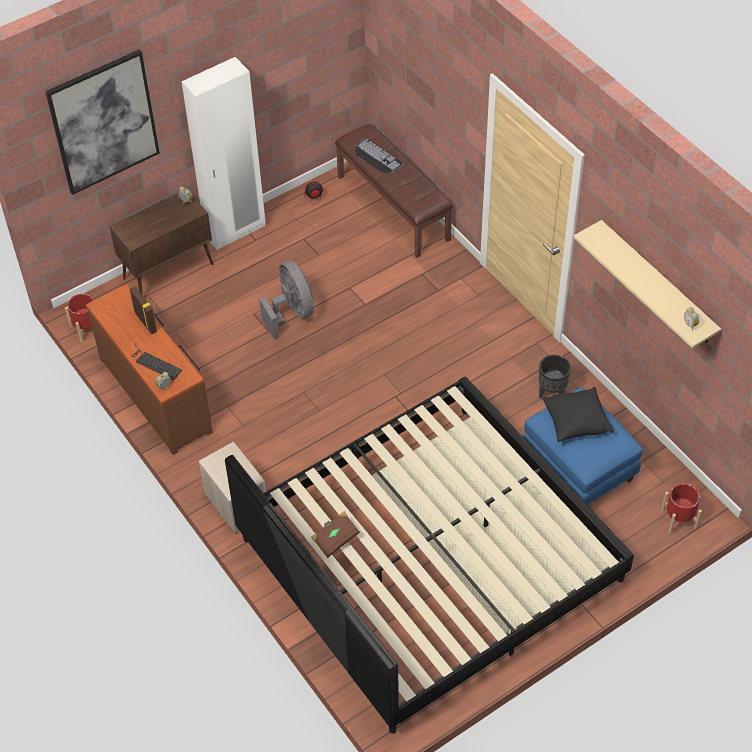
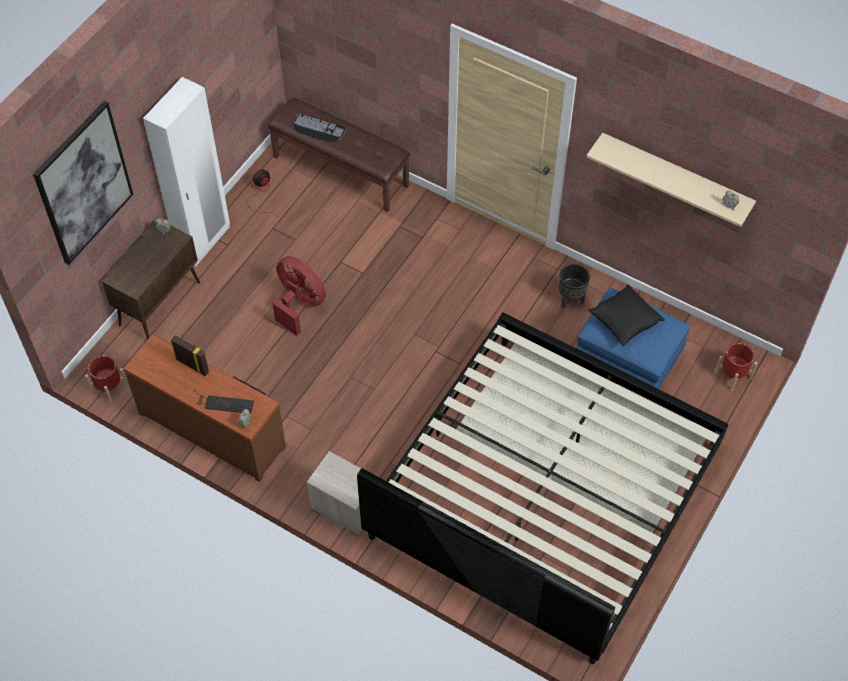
camera: 25 degrees left, 5 degrees up
grey fan [259,261,313,339] -> red fan [272,256,326,336]
brown book [311,511,360,558] -> none

